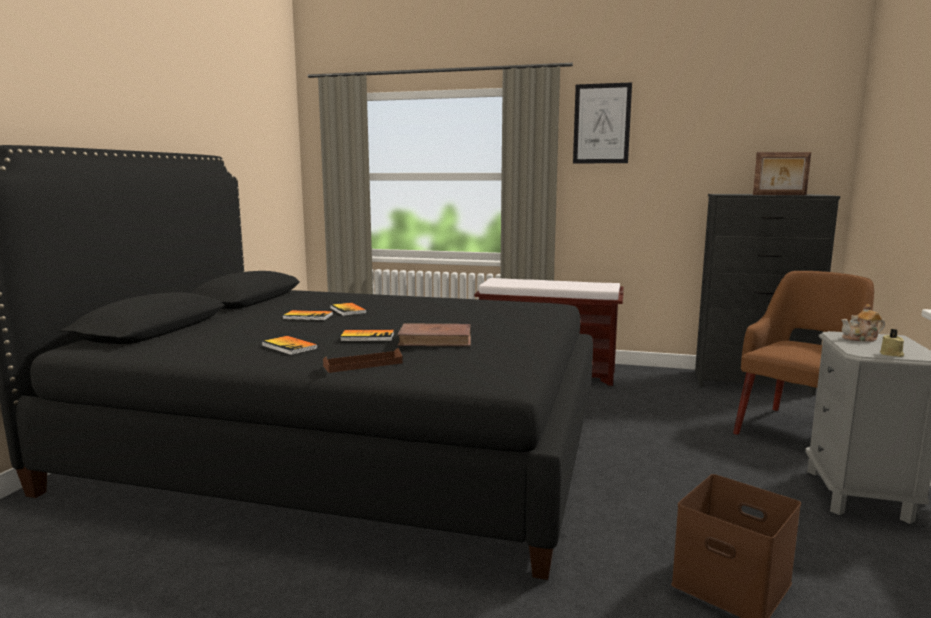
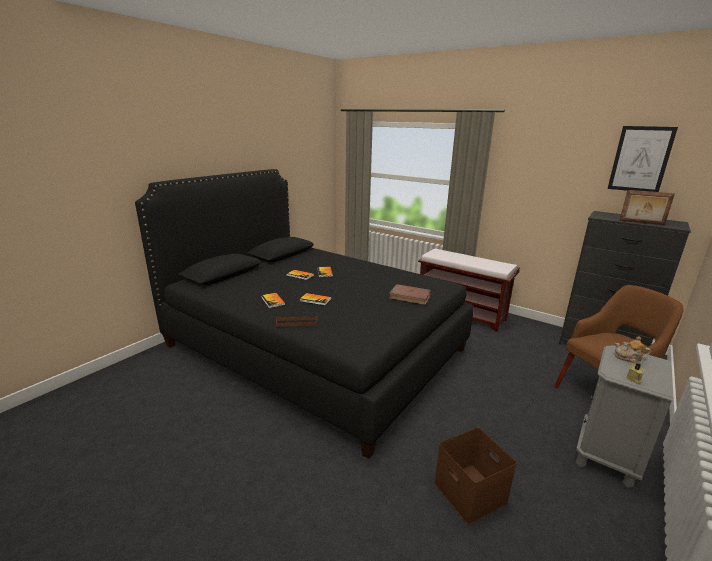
camera: 20 degrees right, 10 degrees up
brown book [397,323,471,346] -> brown book moved to [389,284,431,305]
picture [573,83,632,163] -> picture moved to [608,126,678,192]

